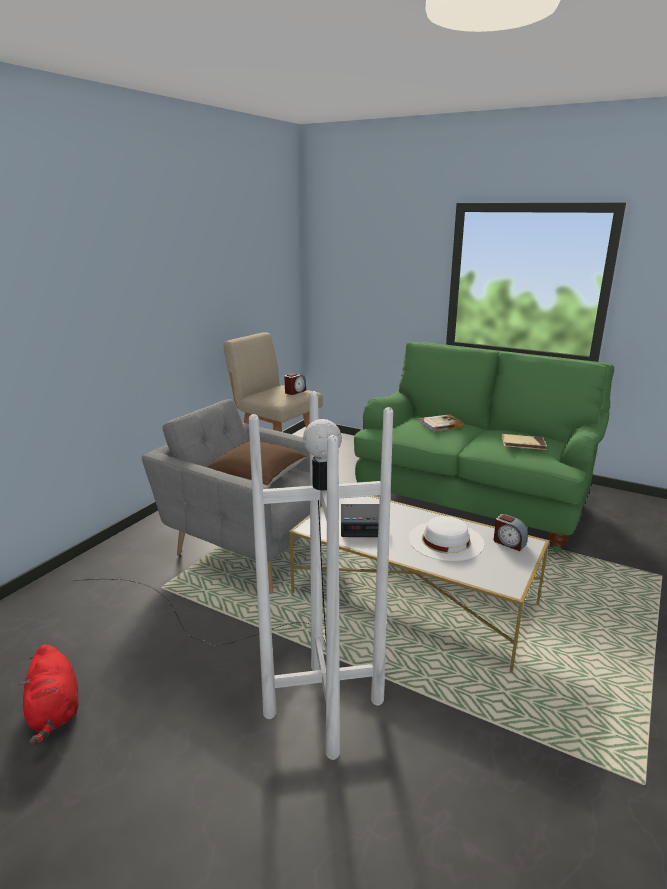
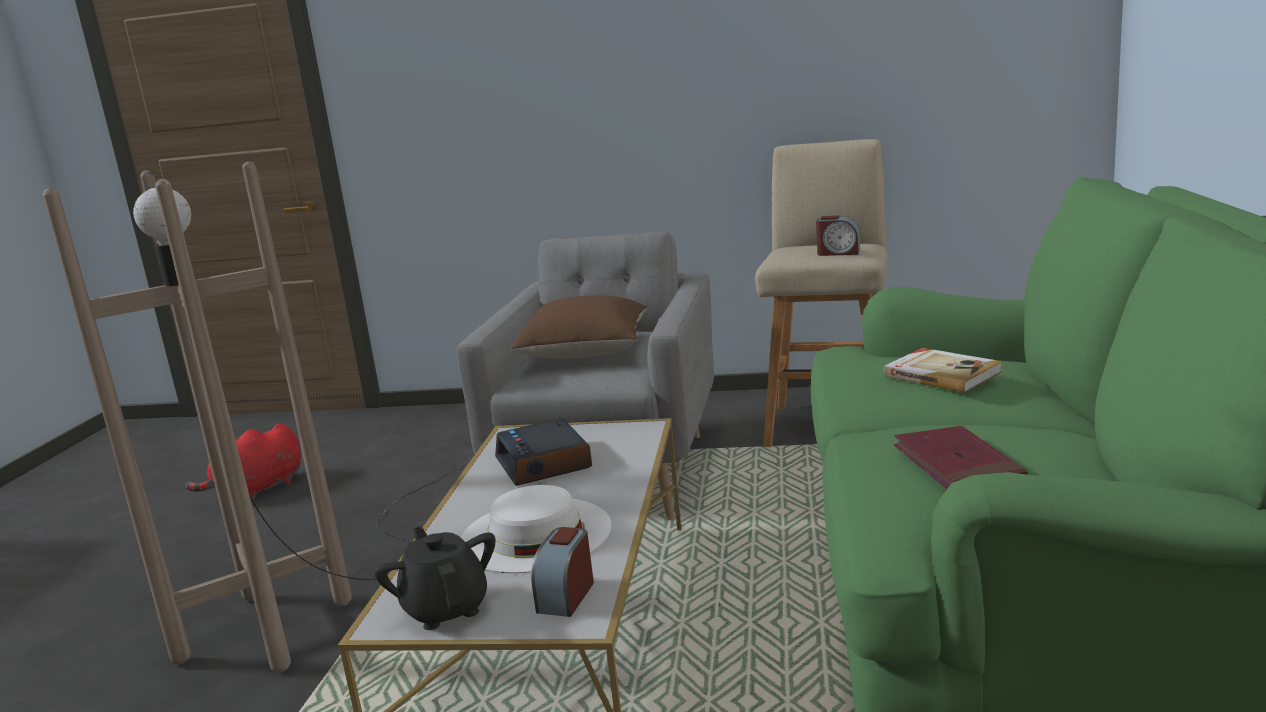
camera: 70 degrees right, 5 degrees down
white floor lamp [71,391,393,760] -> brown floor lamp [43,162,474,672]
beige book [502,434,547,450] -> red book [894,426,1028,489]
none -> black teapot [374,526,496,630]

